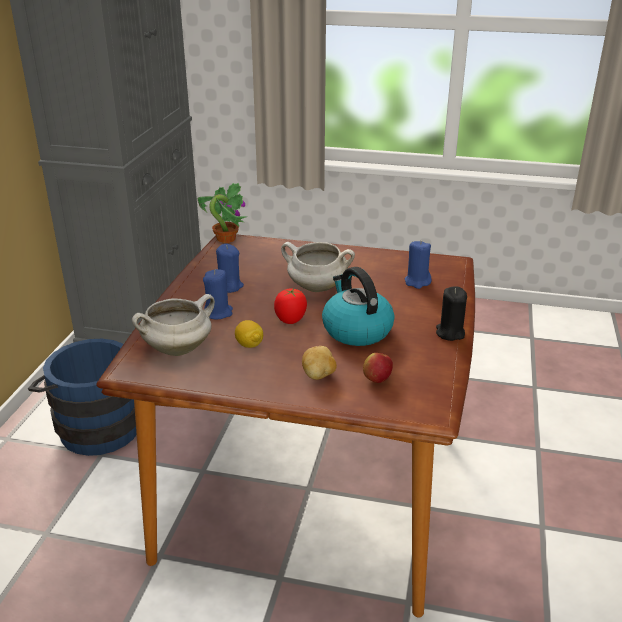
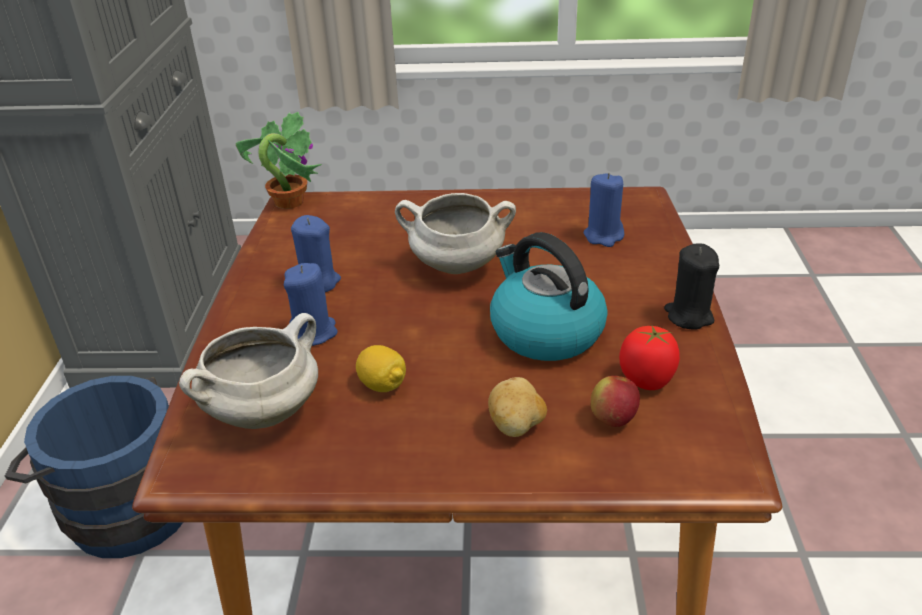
camera: 10 degrees left, 5 degrees up
tomato [274,288,307,324] -> tomato moved to [619,326,680,390]

